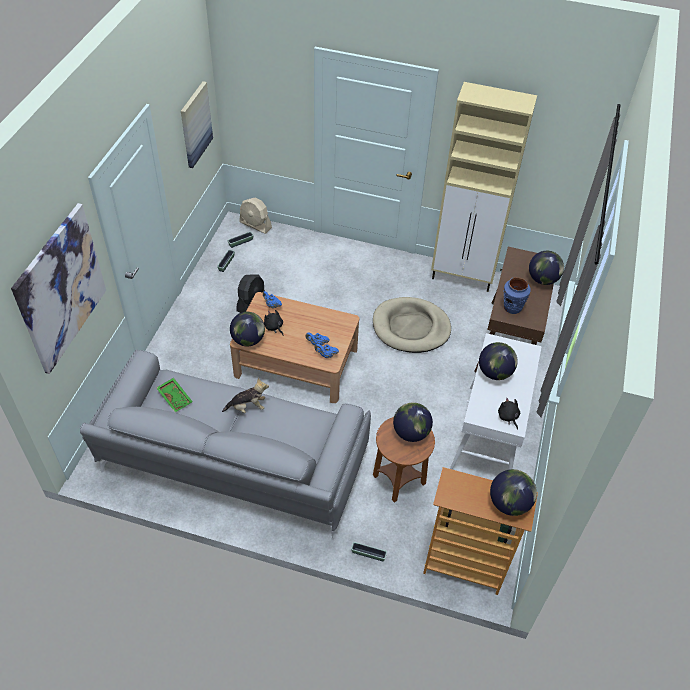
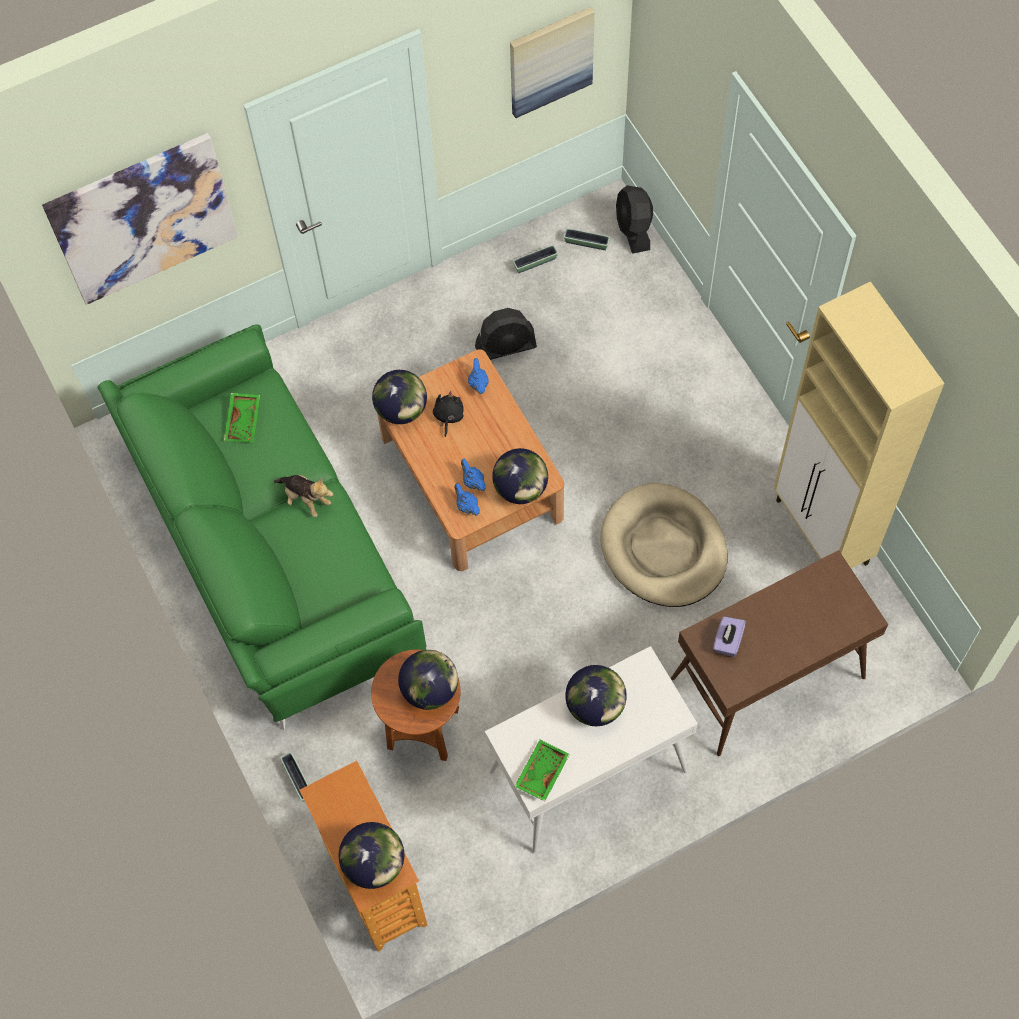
camera: 50 degrees right, 15 degrees up
grey sofa [80,349,371,539] -> green sofa [97,324,426,730]
beige fan [239,198,272,234] -> black fan [616,185,653,254]
black plush toy [498,398,520,430] -> green tray [514,740,570,801]
blue vase [504,277,531,314] -> purple tissue box [714,617,746,657]
globe [529,251,564,285] -> globe moved to [492,448,548,504]

